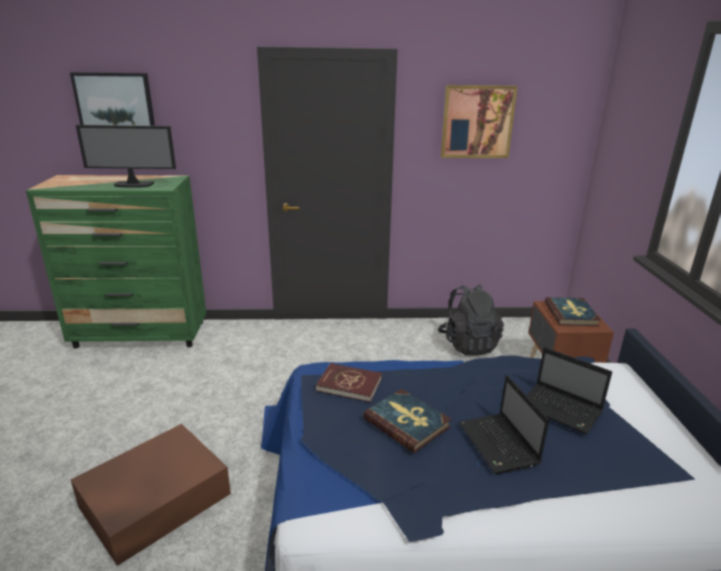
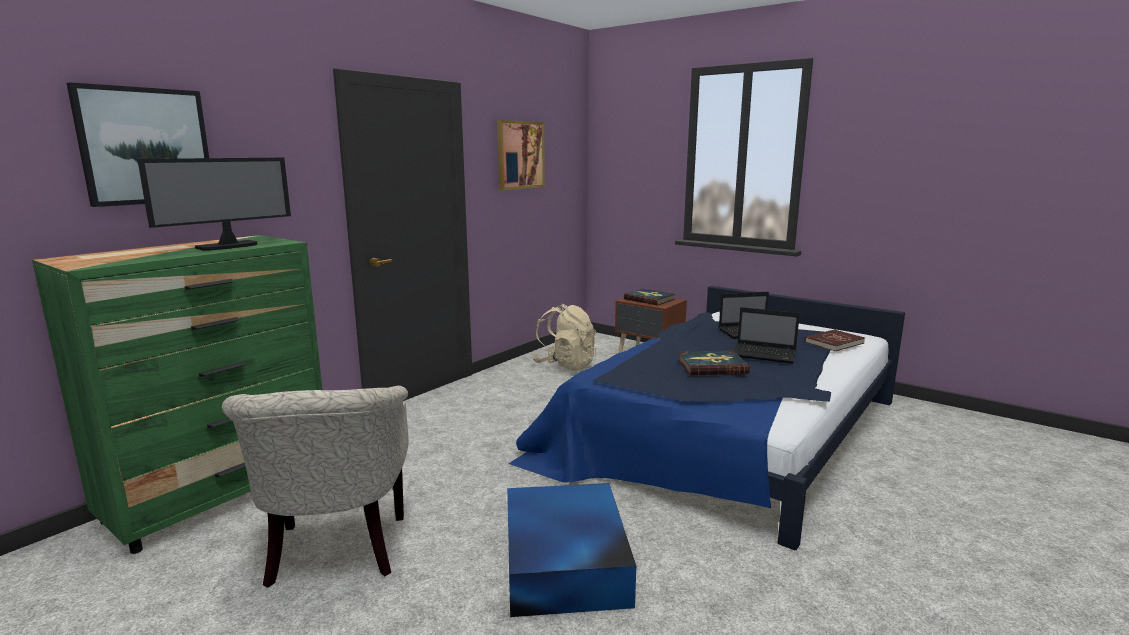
camera: 50 degrees left, 10 degrees down
brown storage box [71,424,231,566] -> blue storage box [507,483,636,617]
red book [316,363,382,402] -> red book moved to [805,329,865,351]
black backpack [438,284,504,356] -> beige backpack [532,304,596,370]
none -> beige armchair [222,386,408,588]

